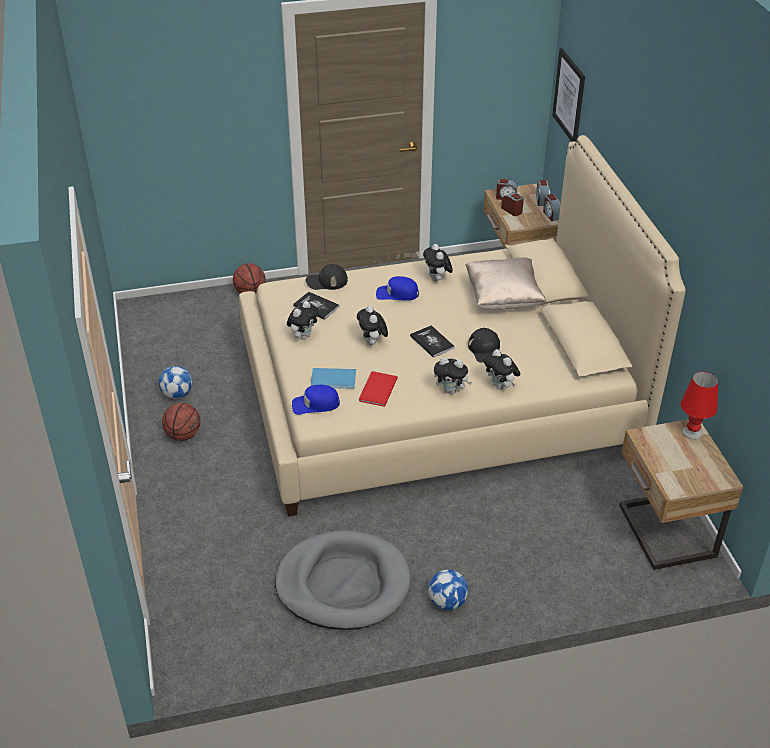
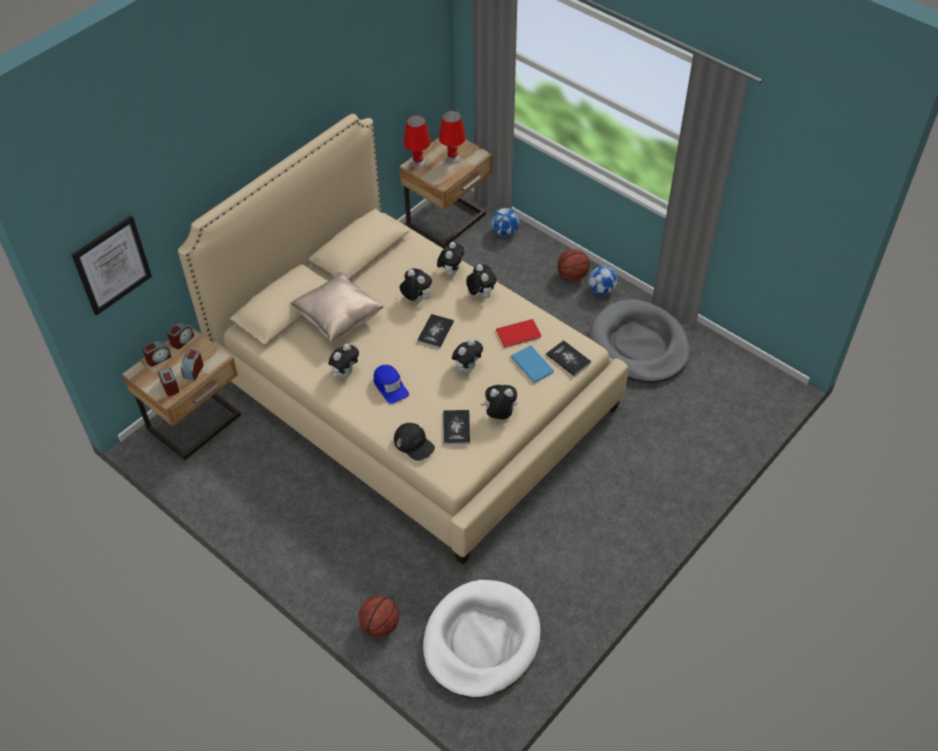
camera: 125 degrees left, 10 degrees up
football [159,366,192,399] -> football moved to [491,208,519,236]
basketball [162,403,201,441] -> basketball moved to [557,249,590,281]
blue cap [292,385,340,415] -> book [546,340,591,376]
black cap [468,328,501,363] -> plush toy [399,268,432,301]
none -> white dog bed [423,580,540,698]
none -> red table lamp [439,111,466,164]

